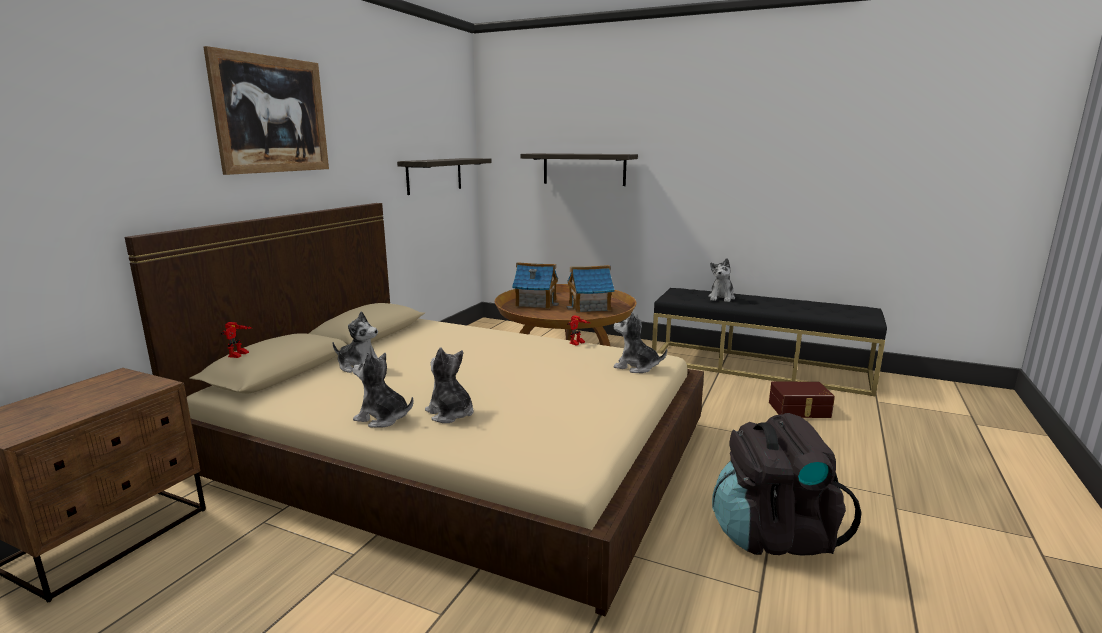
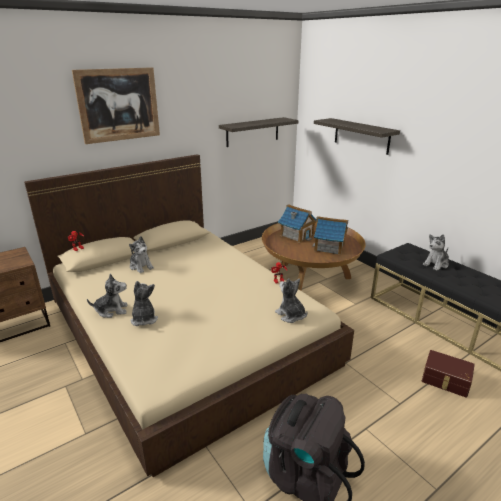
camera: 30 degrees right, 10 degrees up
plush toy [353,352,413,428] -> plush toy turned 120 degrees clockwise [87,273,127,318]

